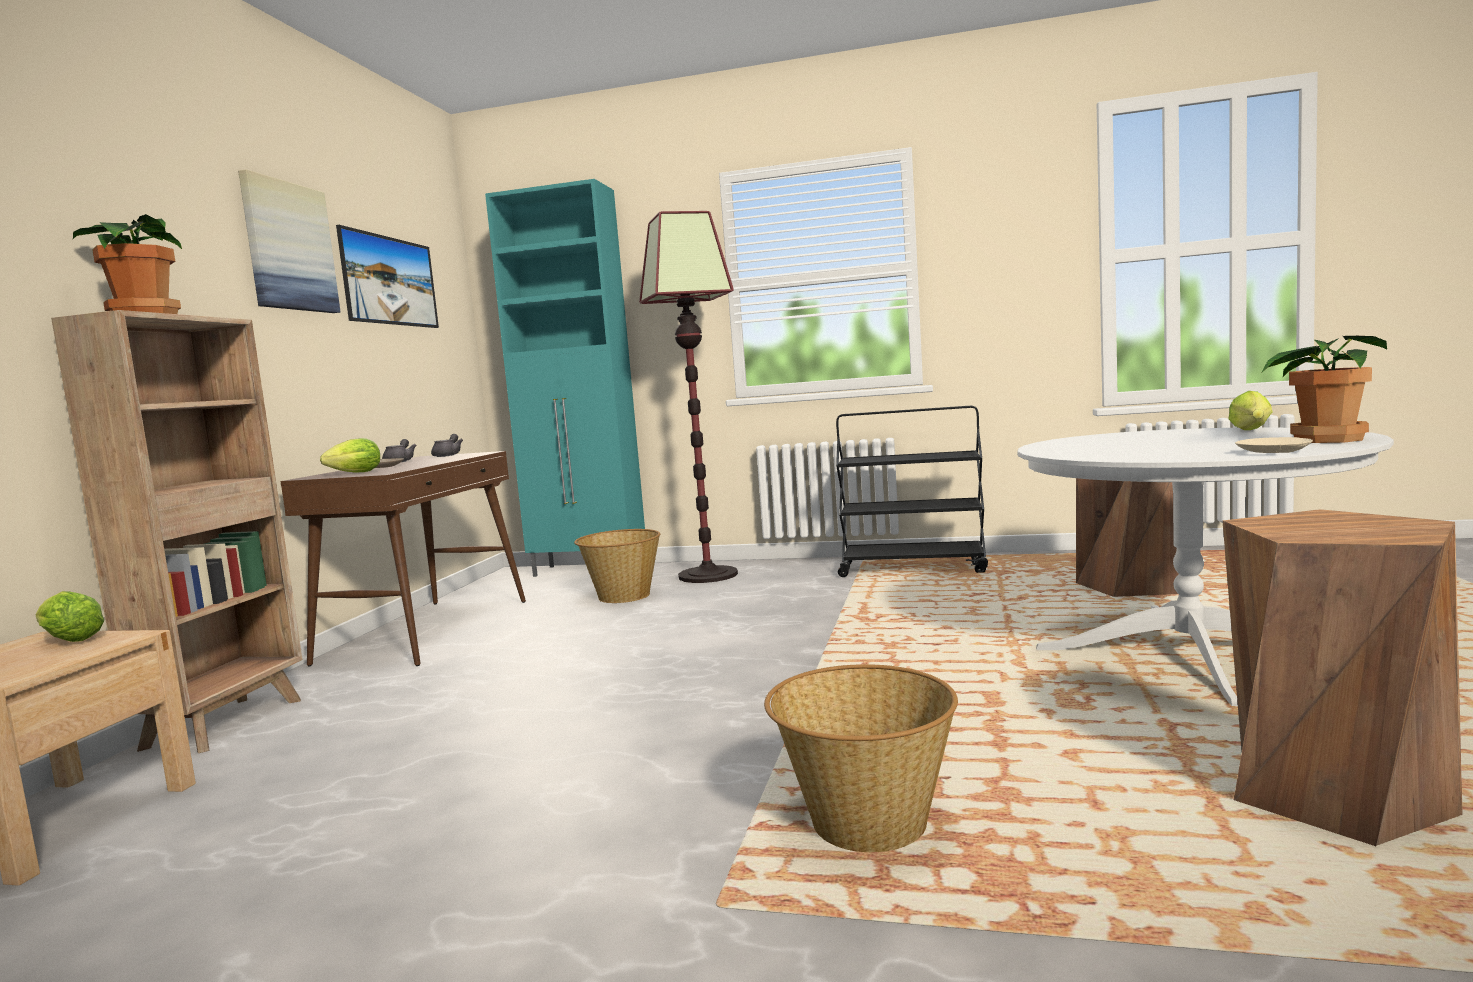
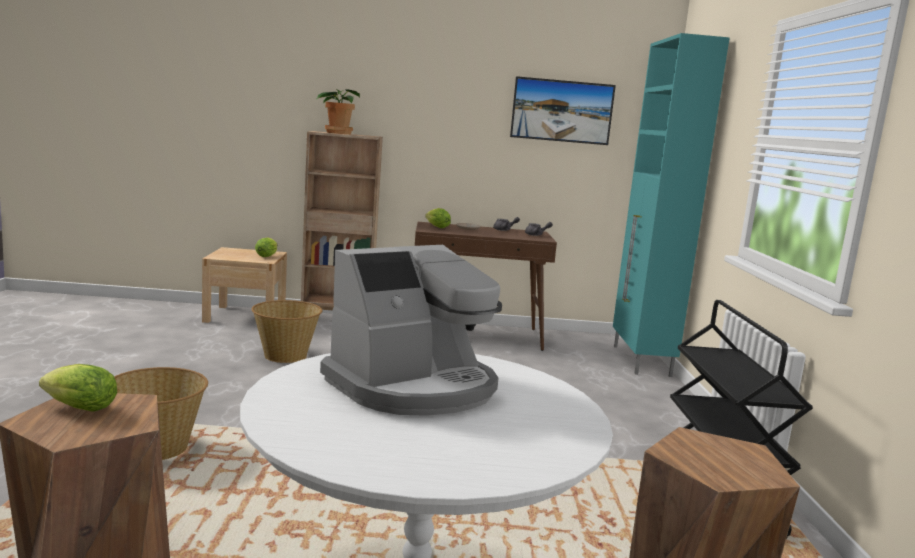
camera: 75 degrees right, 5 degrees up
picture [238,169,341,313] -> none
basket [574,529,660,603] -> basket moved to [251,300,322,363]
floor lamp [639,211,738,583] -> none
lettuce [1228,391,1273,430] -> lettuce moved to [39,364,117,412]
beige plate [1235,437,1313,453] -> none
potted plant [1262,336,1387,443] -> none
none -> coffee machine [320,245,502,416]

